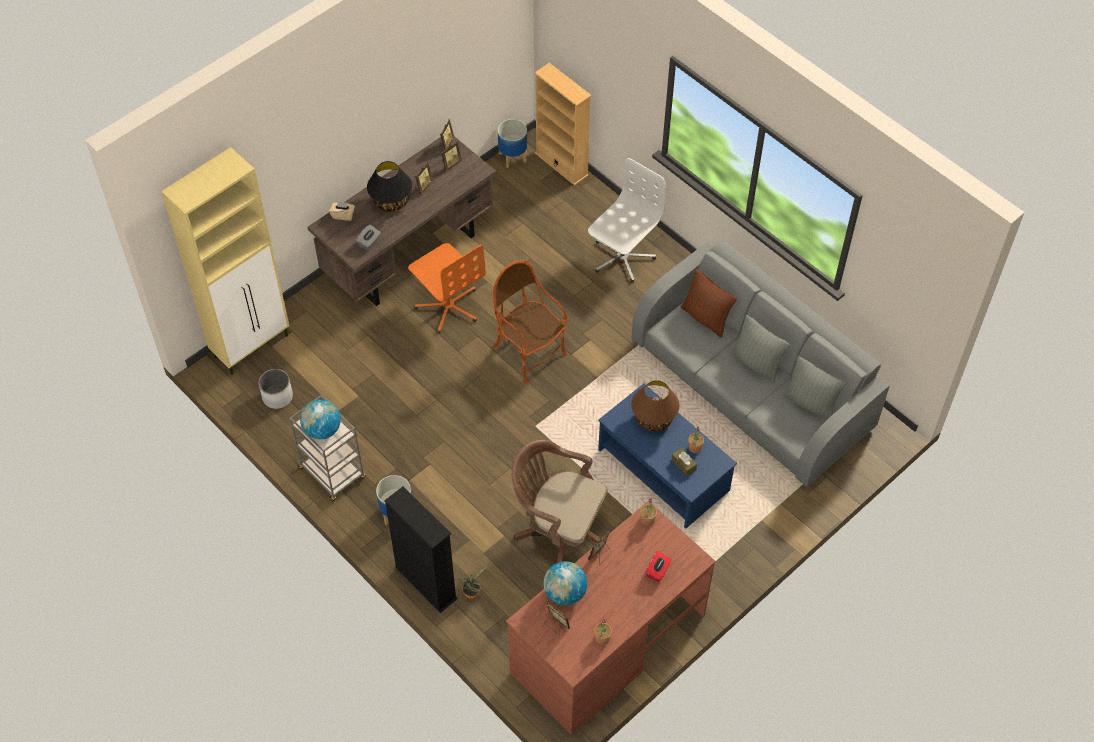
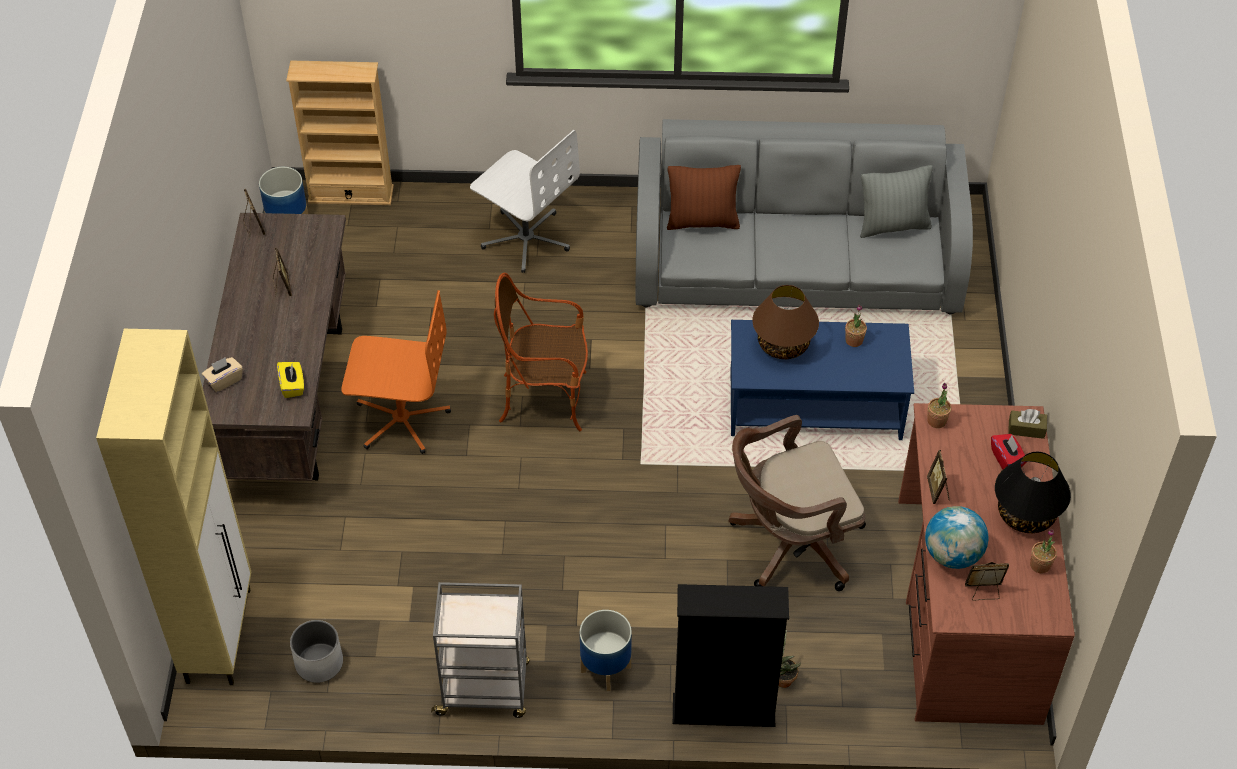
camera: 45 degrees left, 5 degrees down
globe [300,399,341,439] -> none
grey tissue box [356,225,381,251] -> yellow tissue box [277,362,304,398]
black table lamp [367,161,412,212] -> black table lamp moved to [995,452,1071,533]
picture frame [441,141,462,172] -> none
white office chair [588,158,666,283] -> white office chair turned 135 degrees clockwise [470,130,580,273]
brown tissue box [672,448,697,476] -> brown tissue box moved to [1008,409,1047,439]
grey pillow [731,315,790,383] -> none

